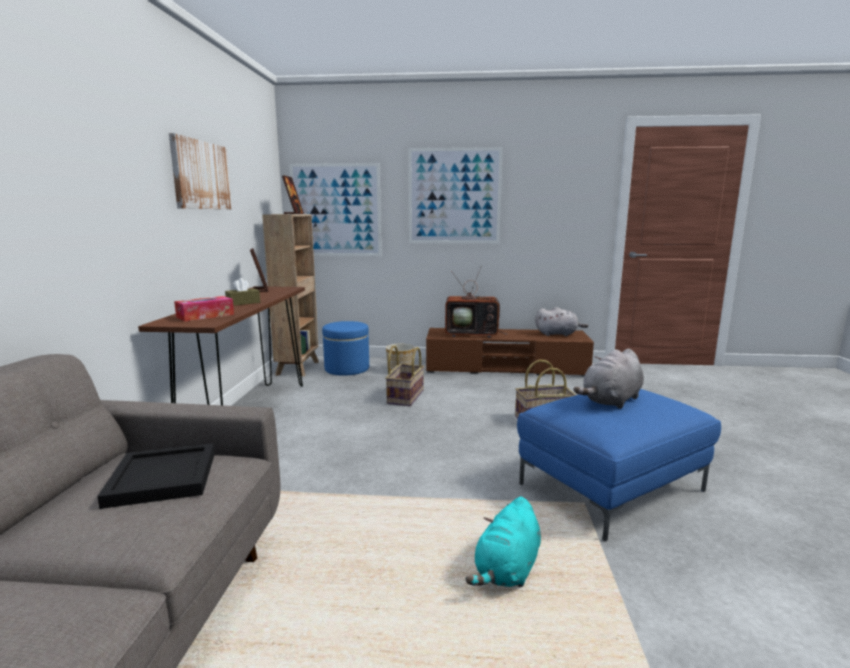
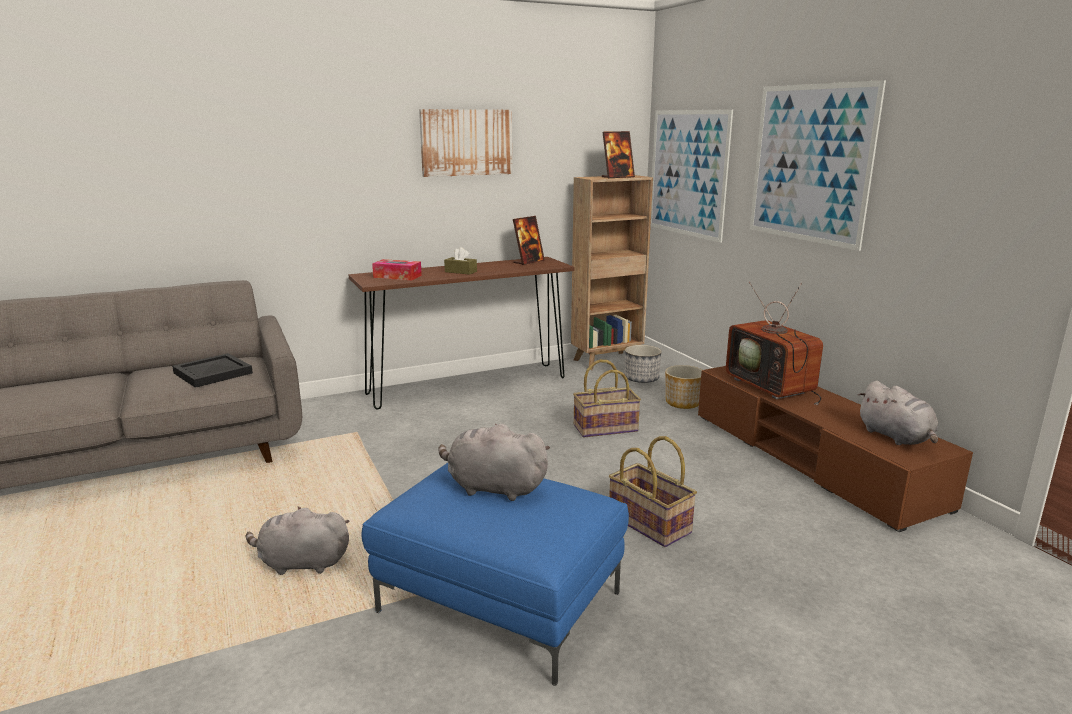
camera: 60 degrees right, 5 degrees up
blue ottoman [322,321,369,376] -> planter [625,345,662,383]
turquoise plush toy [465,497,541,587] -> grey plush toy [246,507,349,575]

